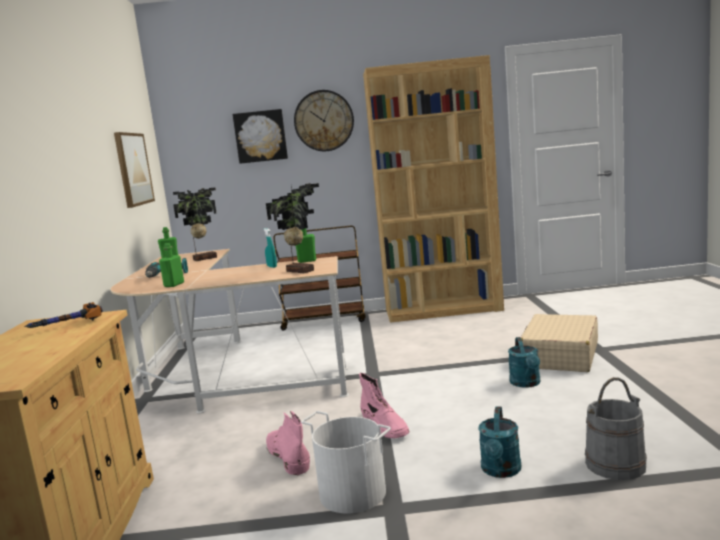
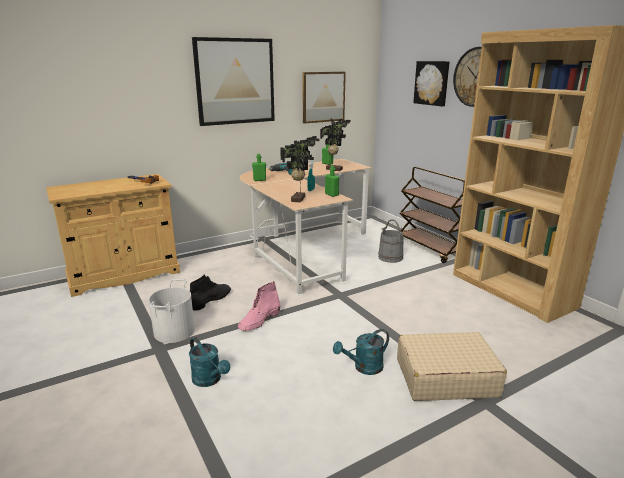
camera: 60 degrees right, 10 degrees up
pink boot [266,411,310,476] -> black boot [190,274,231,310]
turquoise watering can [478,406,521,478] -> turquoise watering can turned 120 degrees counterclockwise [189,337,230,387]
grey bucket [585,377,647,480] -> grey bucket moved to [378,220,404,263]
none -> picture [192,37,275,126]

